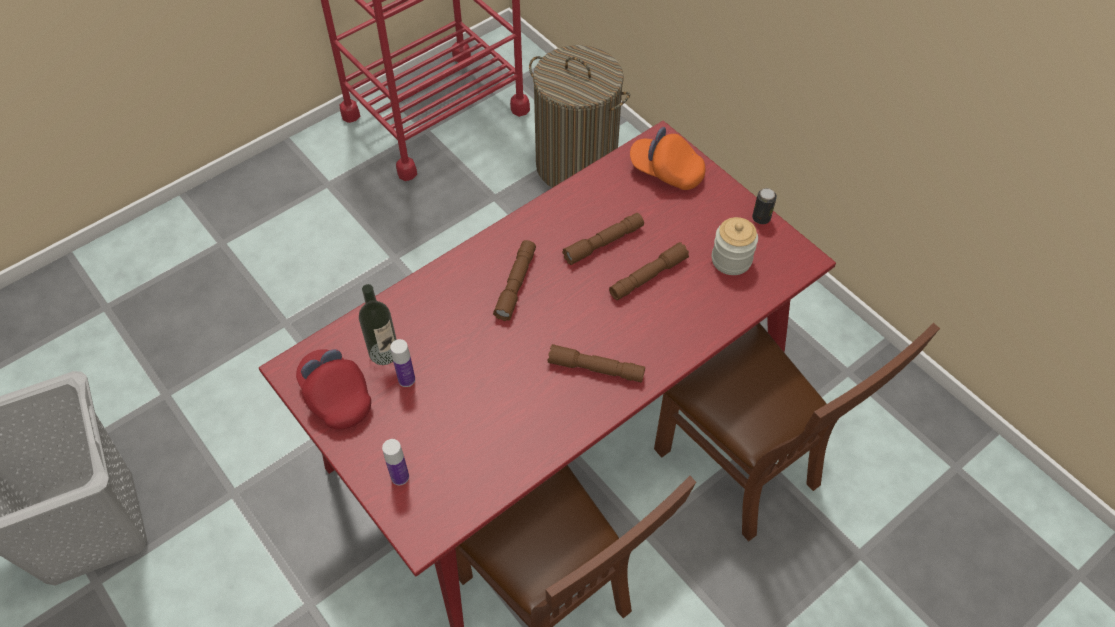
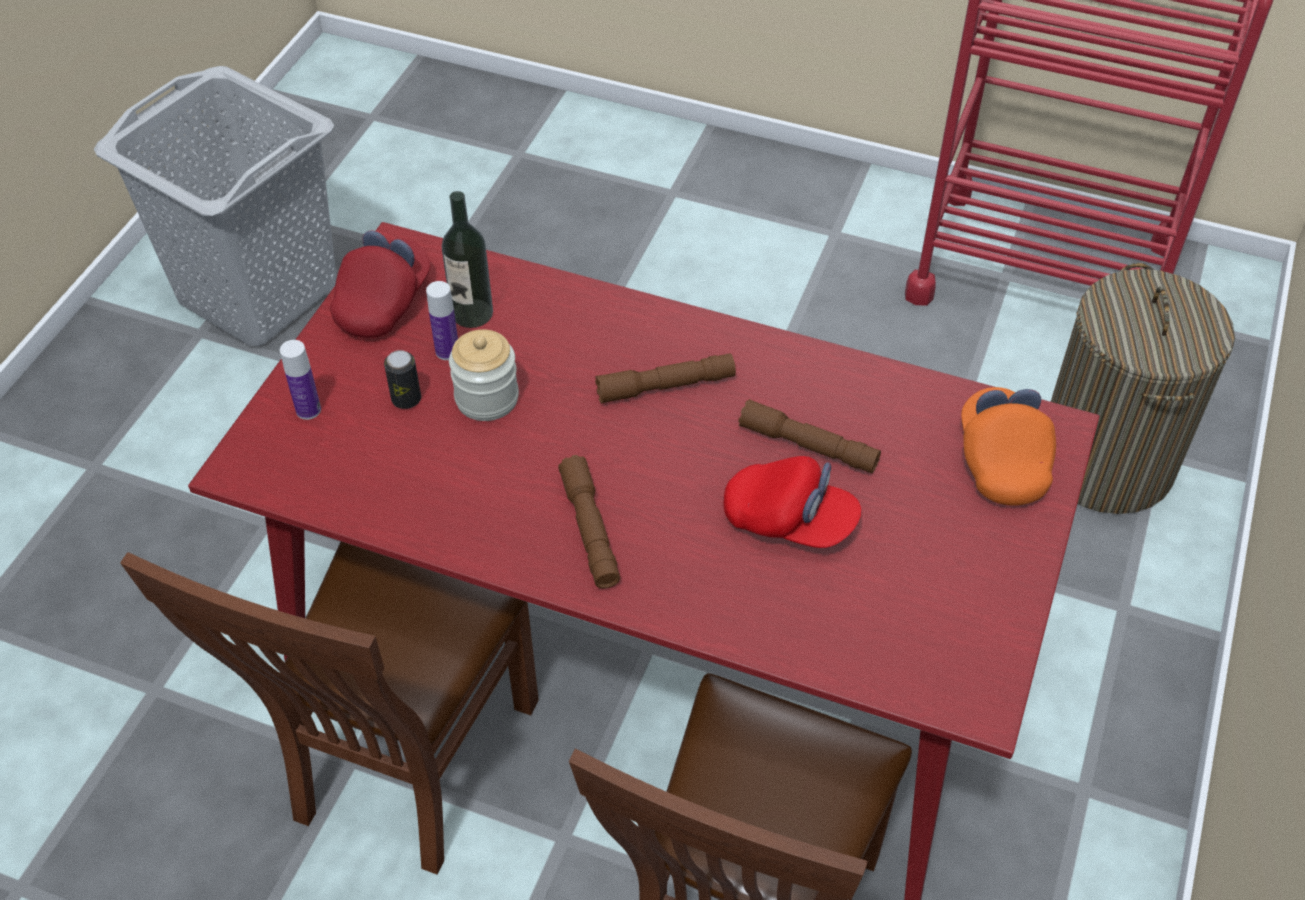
camera: 60 degrees right, 5 degrees down
brown flashlight [609,242,689,300] -> red cap [723,456,862,548]
jar [712,217,758,275] -> jar moved to [449,329,519,421]
can [752,188,777,224] -> can moved to [384,350,421,409]

